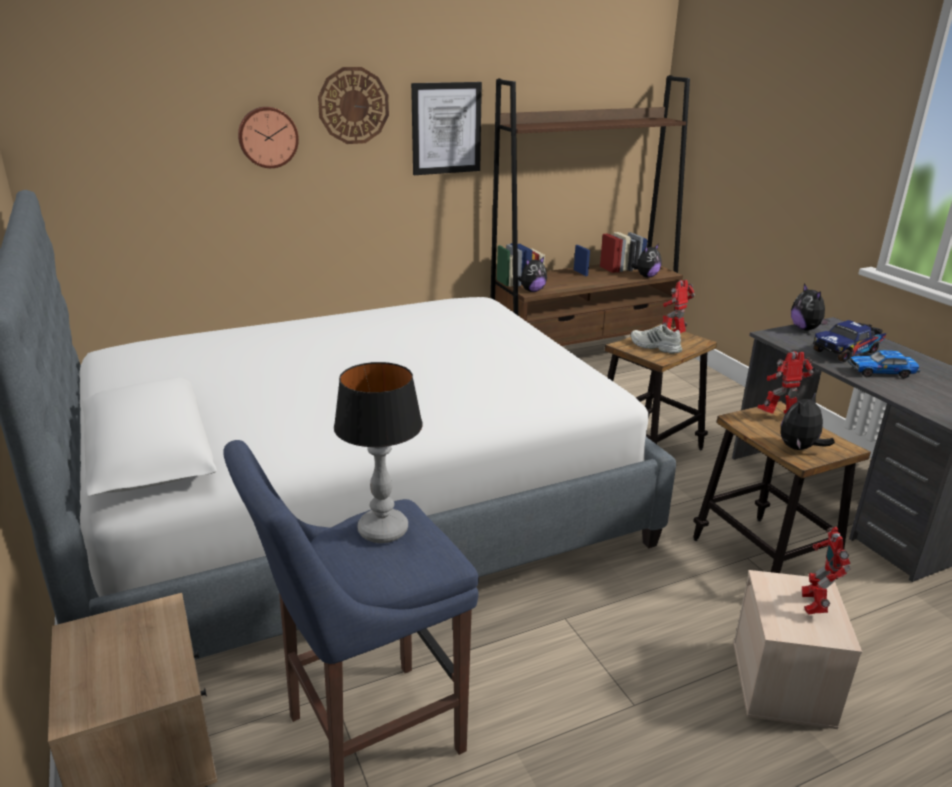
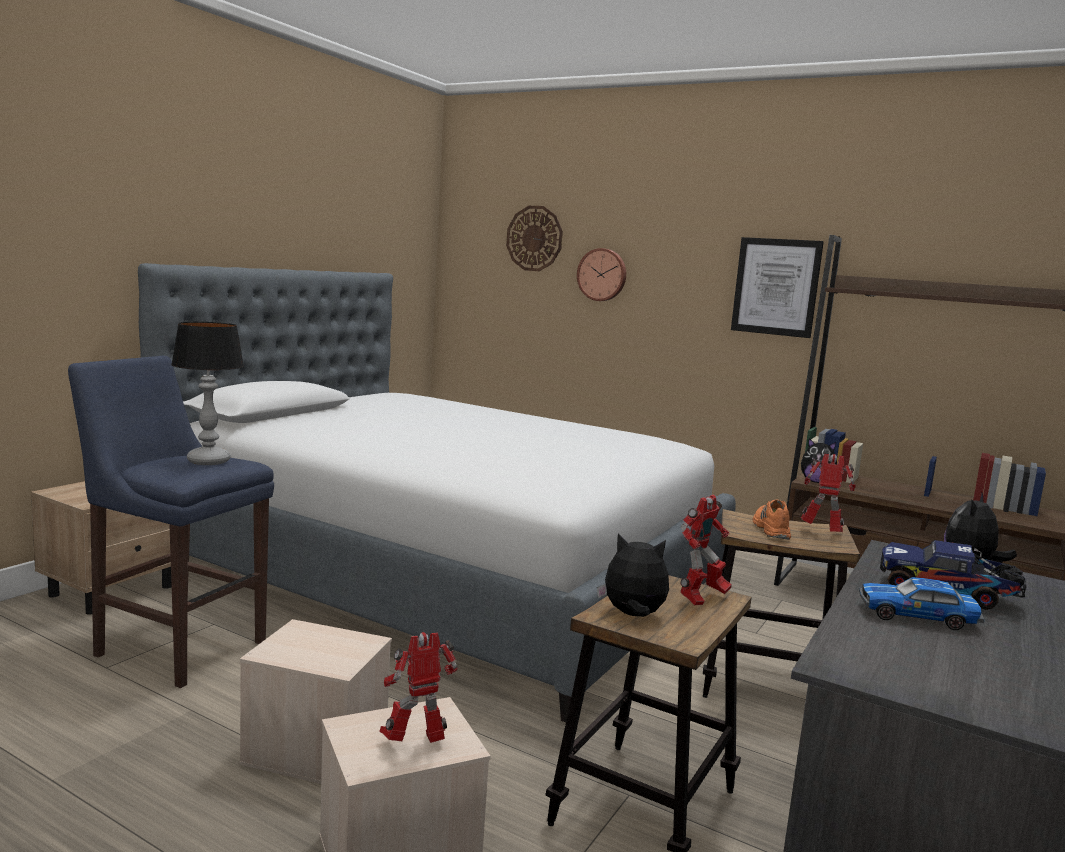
camera: 55 degrees right, 15 degrees down
wall clock [318,67,389,144] -> wall clock moved to [506,206,563,271]
plush toy [631,244,662,278] -> none
white shoe [631,324,682,354] -> orange shoe [753,500,791,540]
toy robot [757,351,813,414] -> toy robot turned 90 degrees clockwise [680,495,732,605]
toy car [848,350,920,378] -> toy car turned 45 degrees counterclockwise [859,577,984,630]
none -> beige storage box [240,619,392,784]

